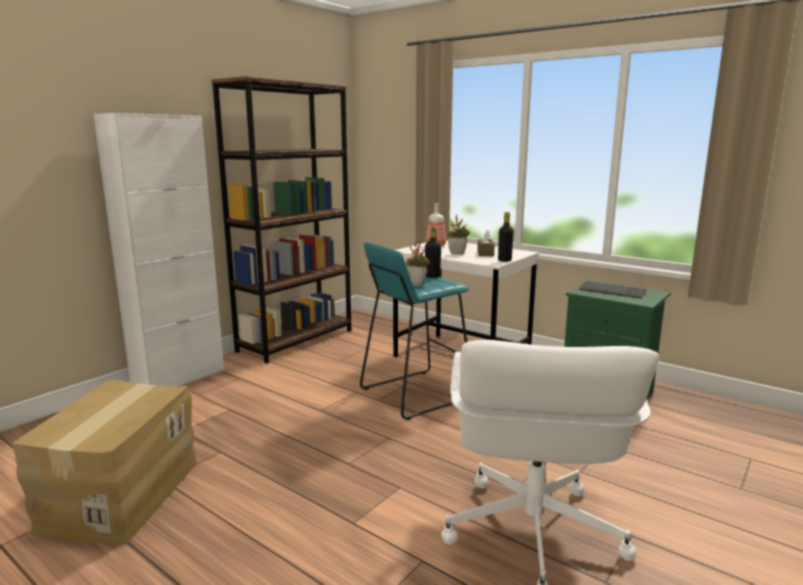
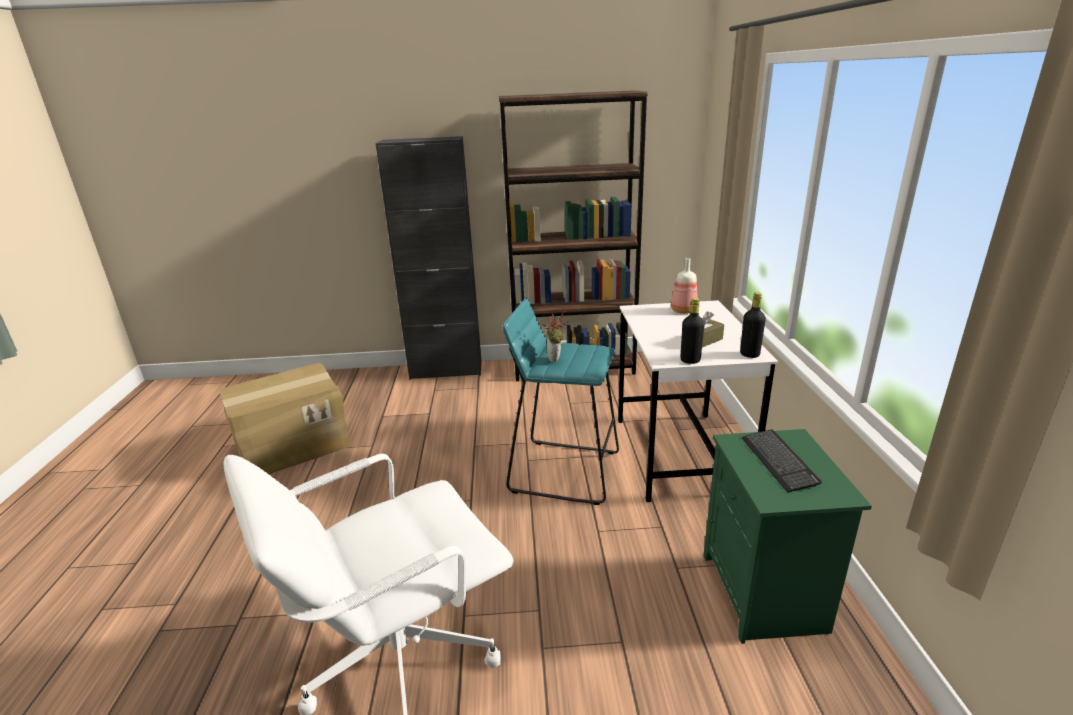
camera: 50 degrees right, 10 degrees up
white cabinet [93,113,224,387] -> black cabinet [376,136,482,380]
black bottle [425,227,441,278] -> black bottle moved to [740,292,766,358]
potted plant [448,215,470,255] -> none

